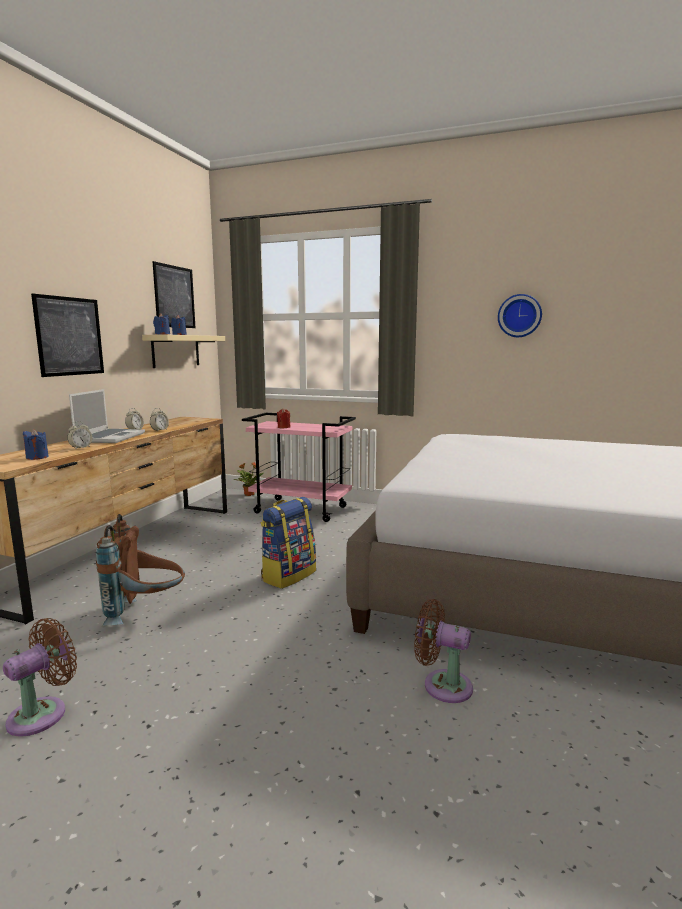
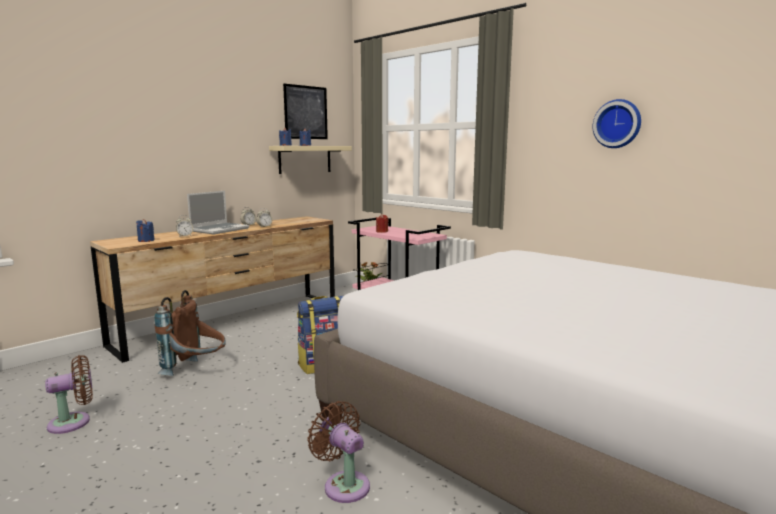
camera: 25 degrees right, 0 degrees up
picture [31,293,104,377] -> none

